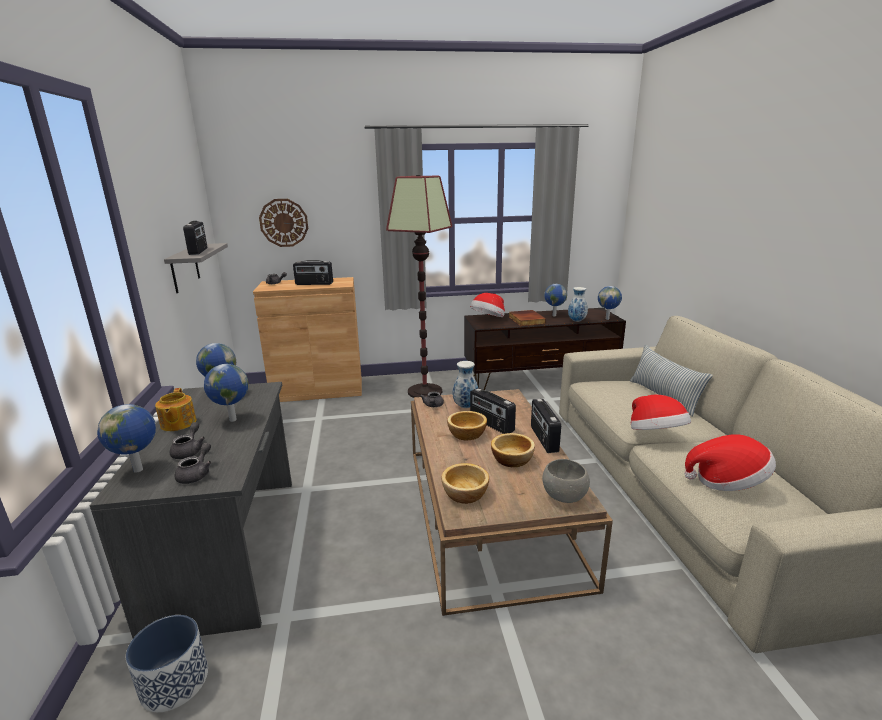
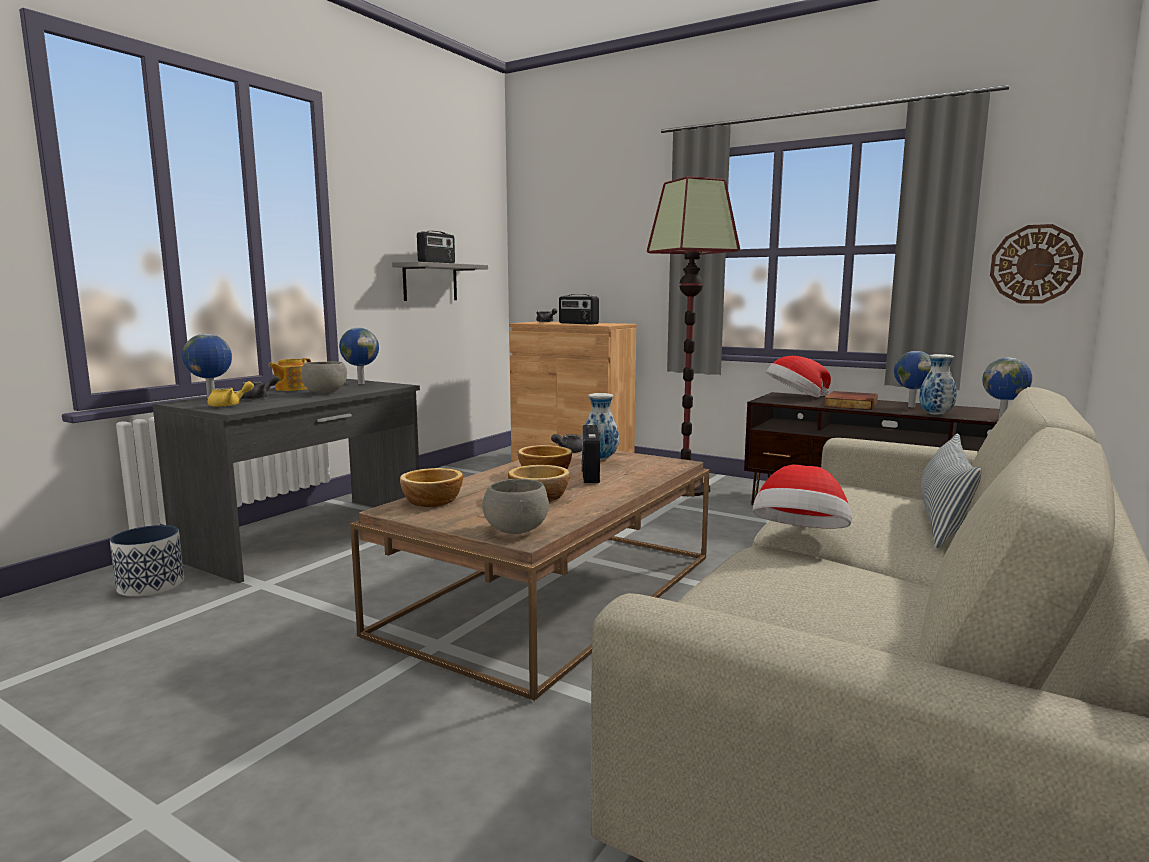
camera: 40 degrees right, 10 degrees down
grey teapot [175,443,212,484] -> yellow teapot [208,381,254,407]
globe [204,364,249,422] -> grey bowl [301,361,347,394]
wall clock [259,199,308,247] -> wall clock moved to [990,224,1083,304]
radio [531,399,561,453] -> none
hat [684,434,776,491] -> none

